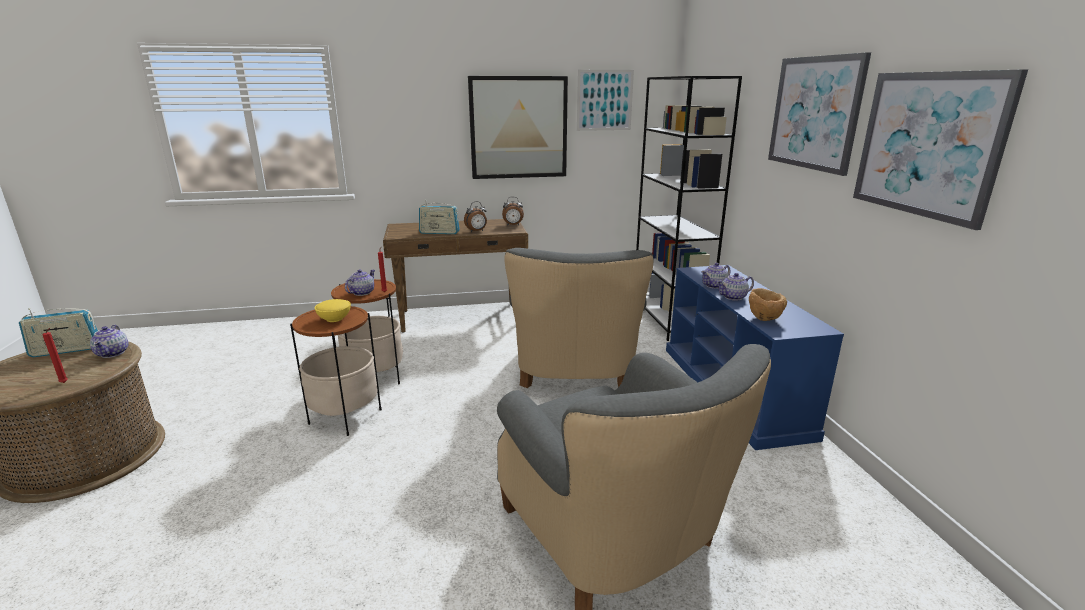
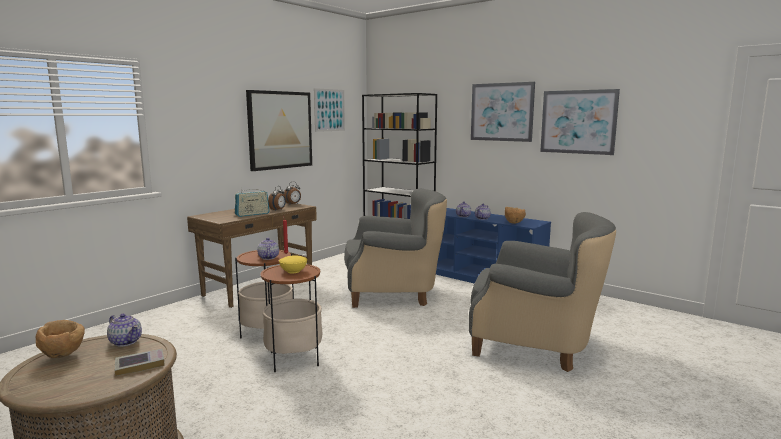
camera: 40 degrees left, 10 degrees down
radio [19,308,98,357] -> brown bowl [36,320,85,358]
red candle [42,328,68,383] -> book [115,349,165,376]
grey armchair [504,248,654,388] -> grey armchair turned 60 degrees counterclockwise [344,189,447,308]

